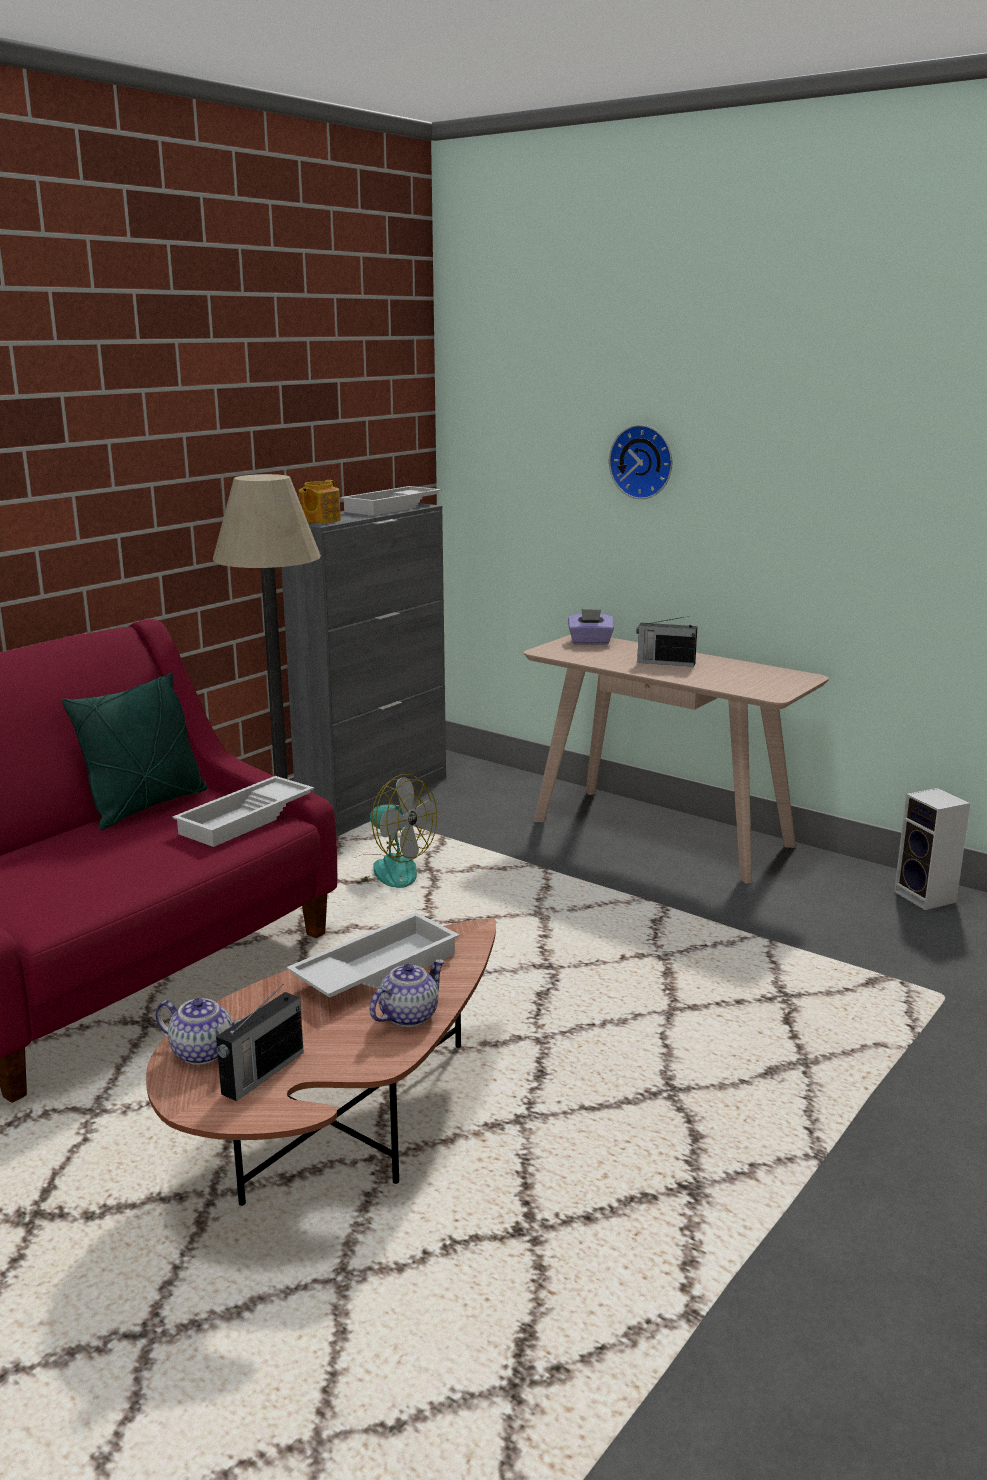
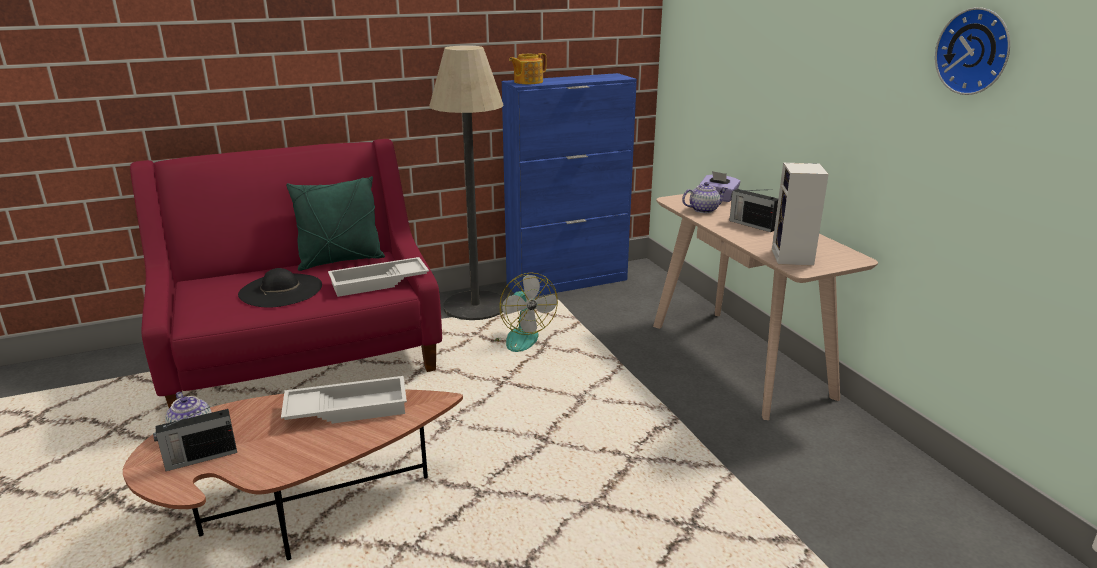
camera: 30 degrees right, 5 degrees up
grey cabinet [282,503,446,828] -> blue cabinet [502,73,637,296]
white tray [340,486,442,516] -> none
teapot [370,959,445,1027] -> teapot moved to [682,182,728,213]
wall clock [609,425,672,499] -> wall clock moved to [935,7,1010,95]
speaker [894,788,971,910] -> speaker moved to [772,163,829,266]
none -> black hat [238,268,322,308]

